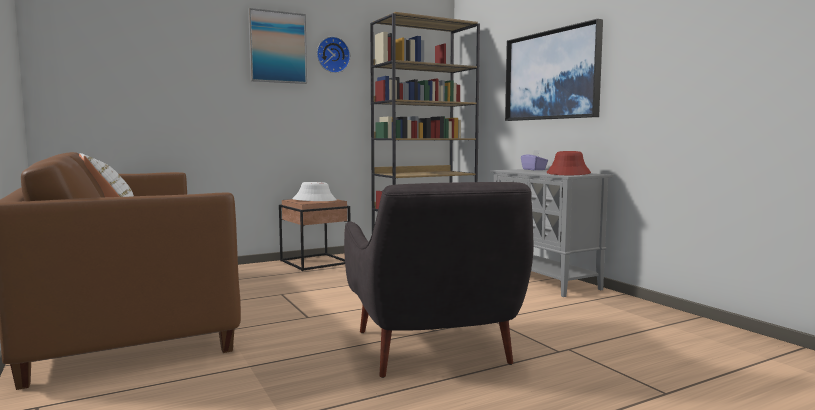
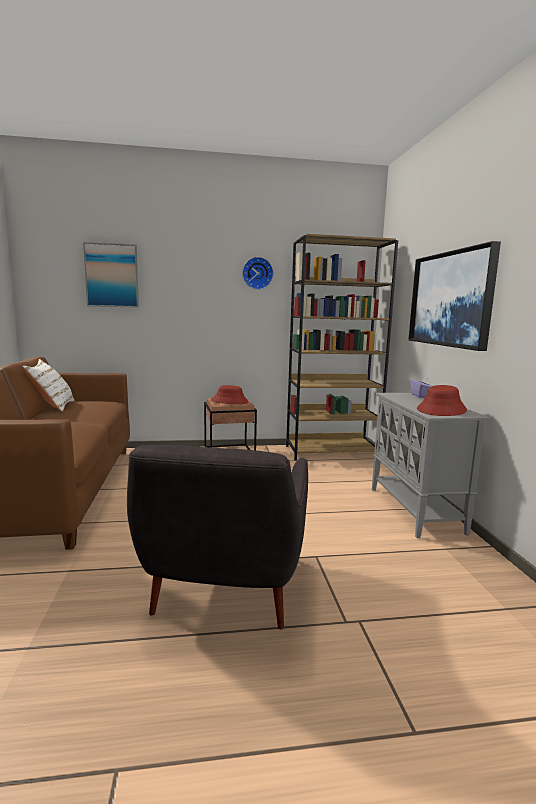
camera: 20 degrees right, 5 degrees up
picture [248,8,307,84] -> picture moved to [83,242,139,308]
white hat [292,182,337,201] -> red hat [211,385,249,404]

